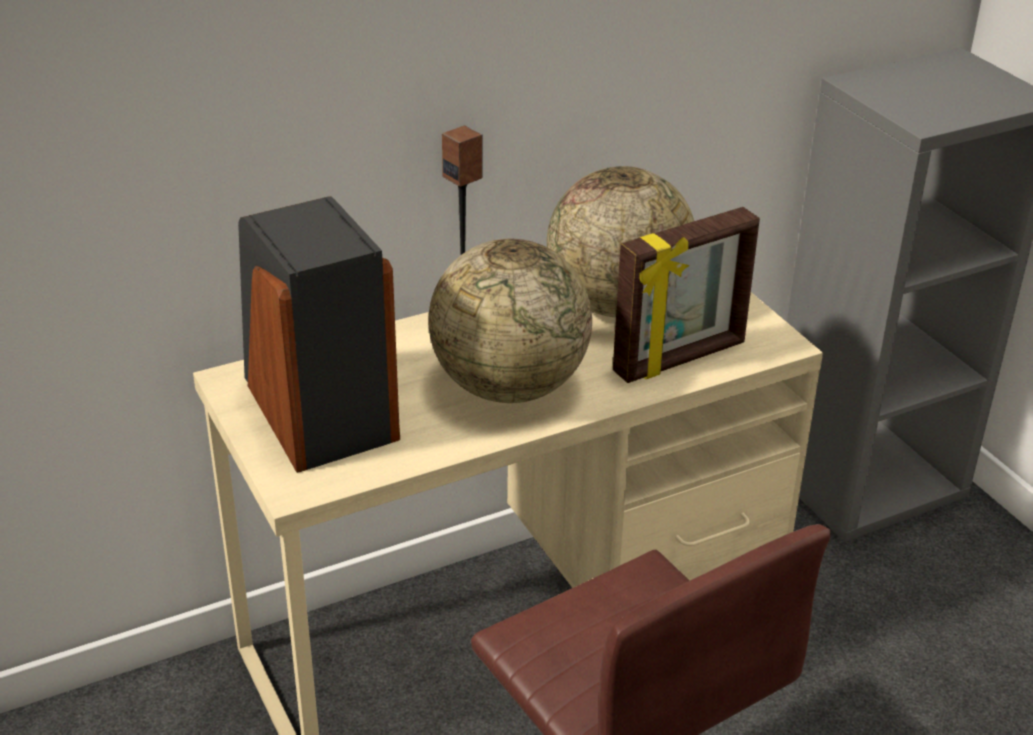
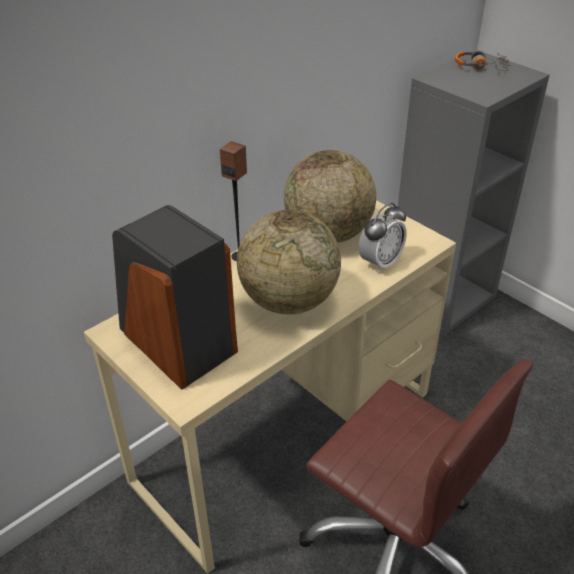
camera: 15 degrees left, 5 degrees up
picture frame [613,207,760,383] -> alarm clock [358,203,407,273]
none -> headphones [455,50,510,71]

